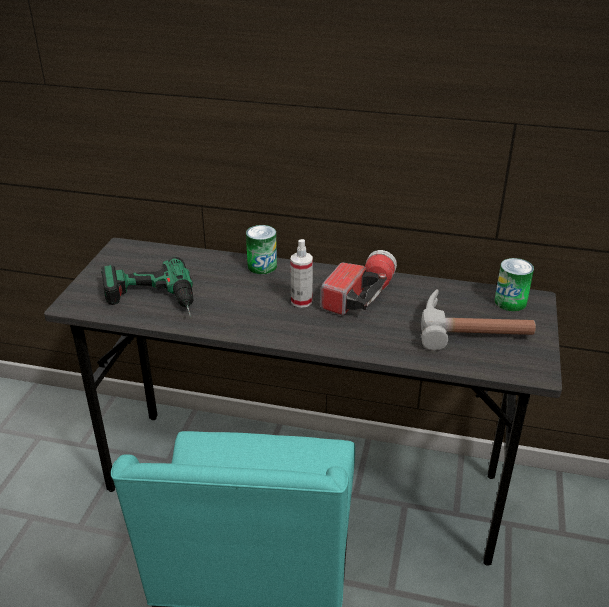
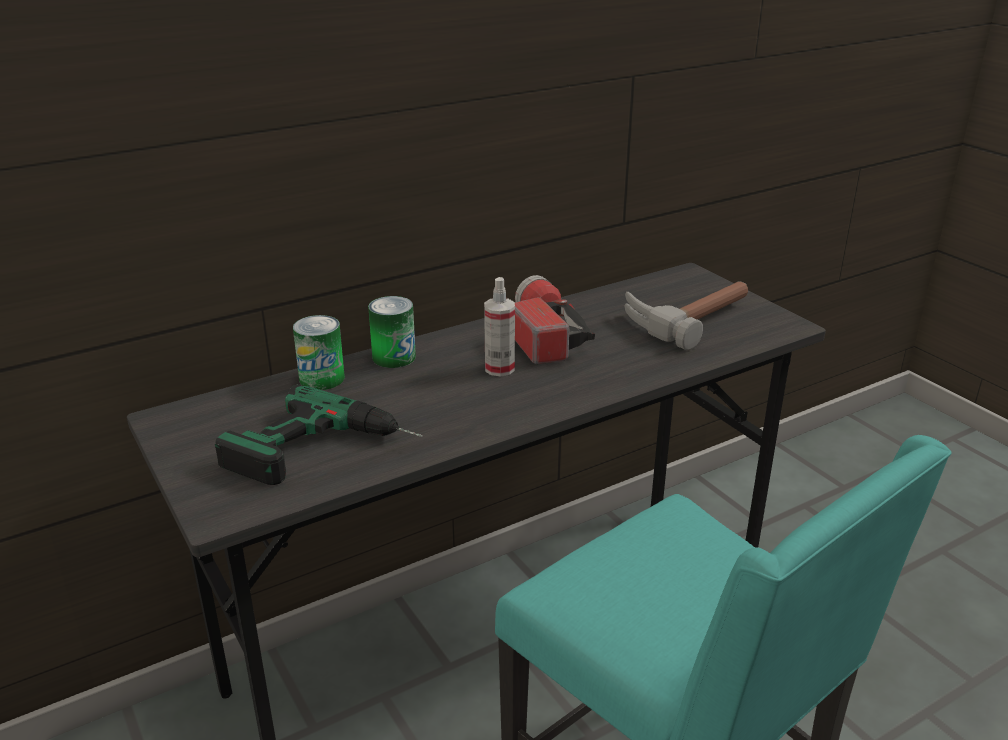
camera: 45 degrees left, 5 degrees down
can [494,258,534,311] -> can moved to [293,315,345,390]

